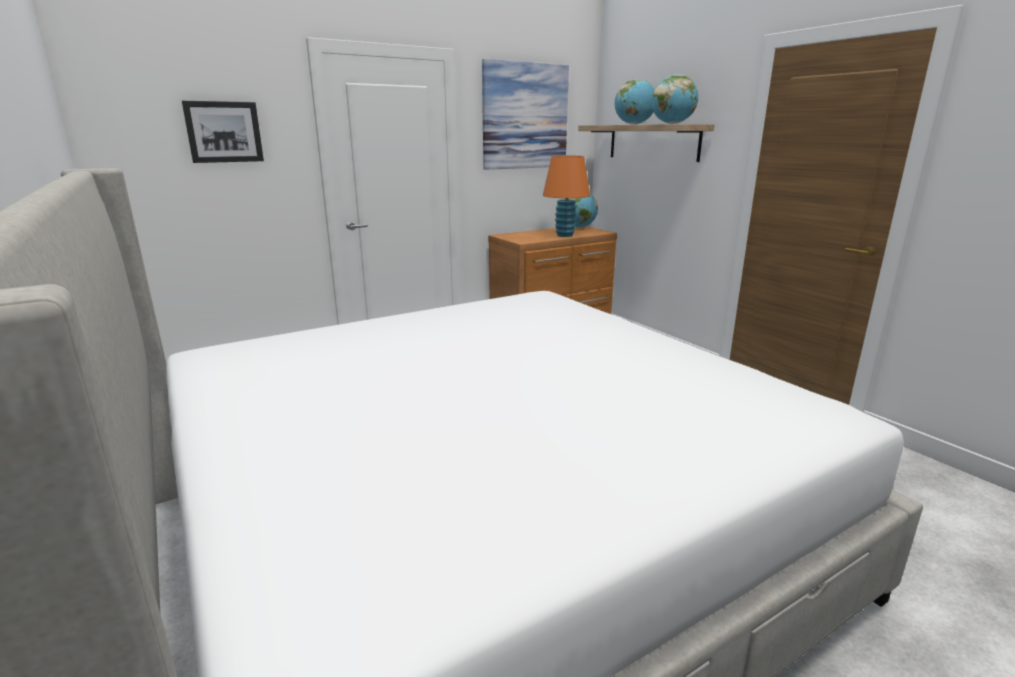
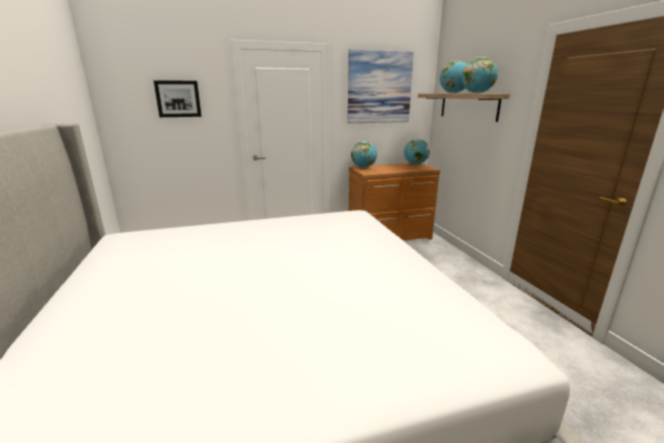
camera: 15 degrees right, 0 degrees up
orange table lamp [543,155,590,237] -> none
none -> globe [351,141,377,168]

